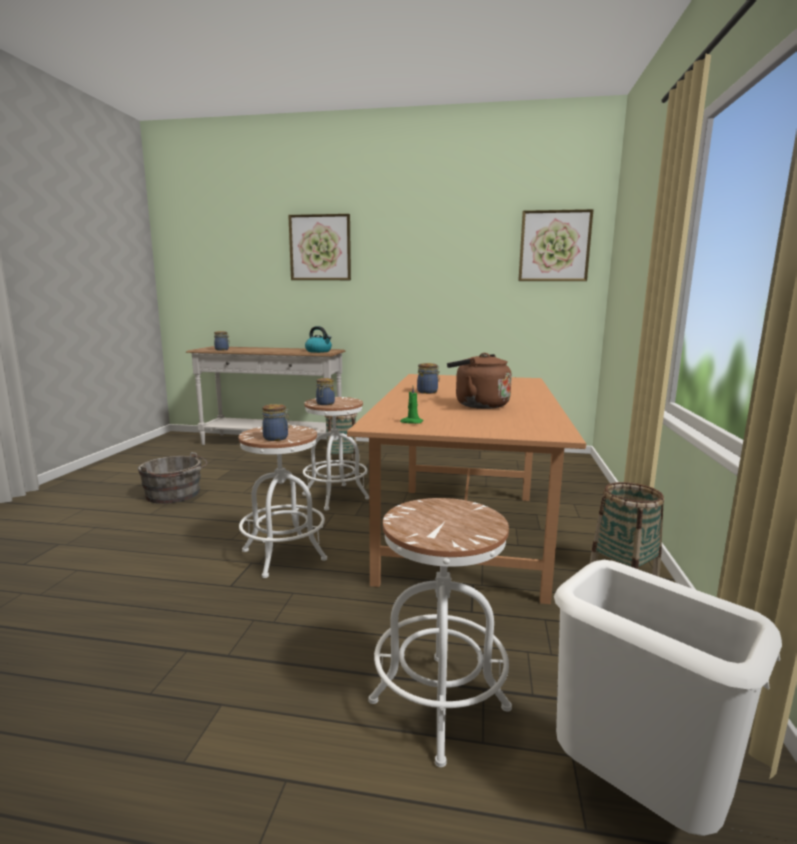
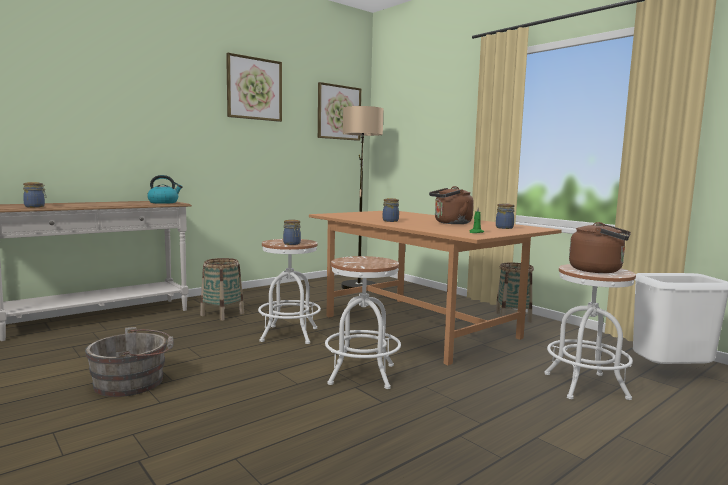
camera: 50 degrees left, 5 degrees down
jar [262,404,290,441] -> jar moved to [496,203,515,229]
picture [288,214,351,280] -> picture moved to [226,53,282,122]
none -> floor lamp [341,106,383,289]
none -> brown kettle [569,222,631,273]

